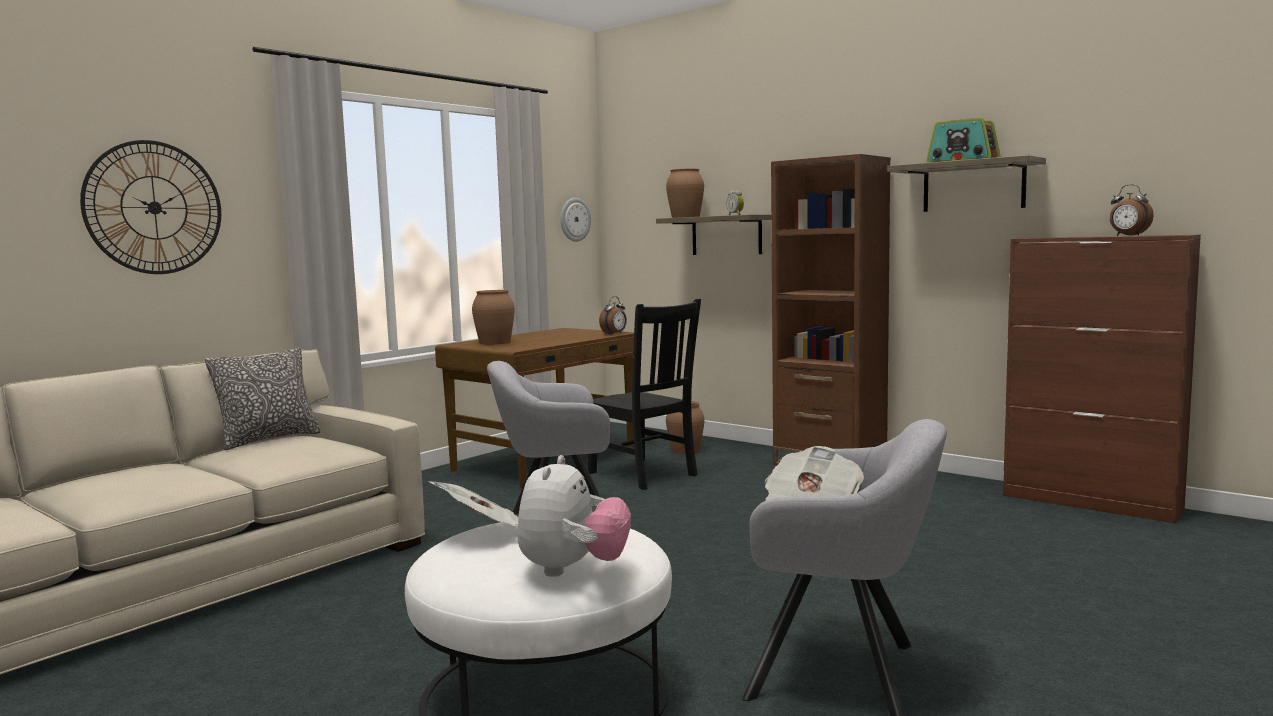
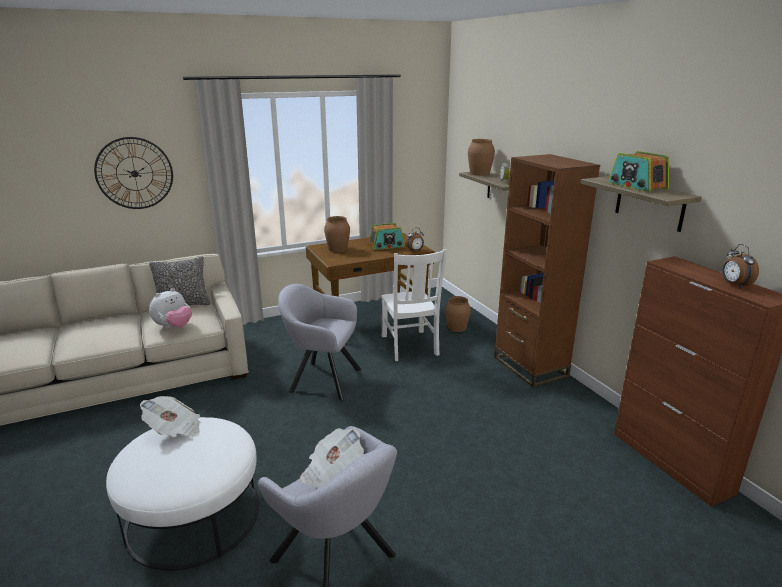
camera: 25 degrees right, 15 degrees up
plush toy [517,455,631,577] -> plush toy moved to [149,288,192,329]
wall clock [561,198,591,242] -> none
black chair [587,298,701,490] -> white chair [381,249,447,361]
none -> radio [368,223,405,250]

